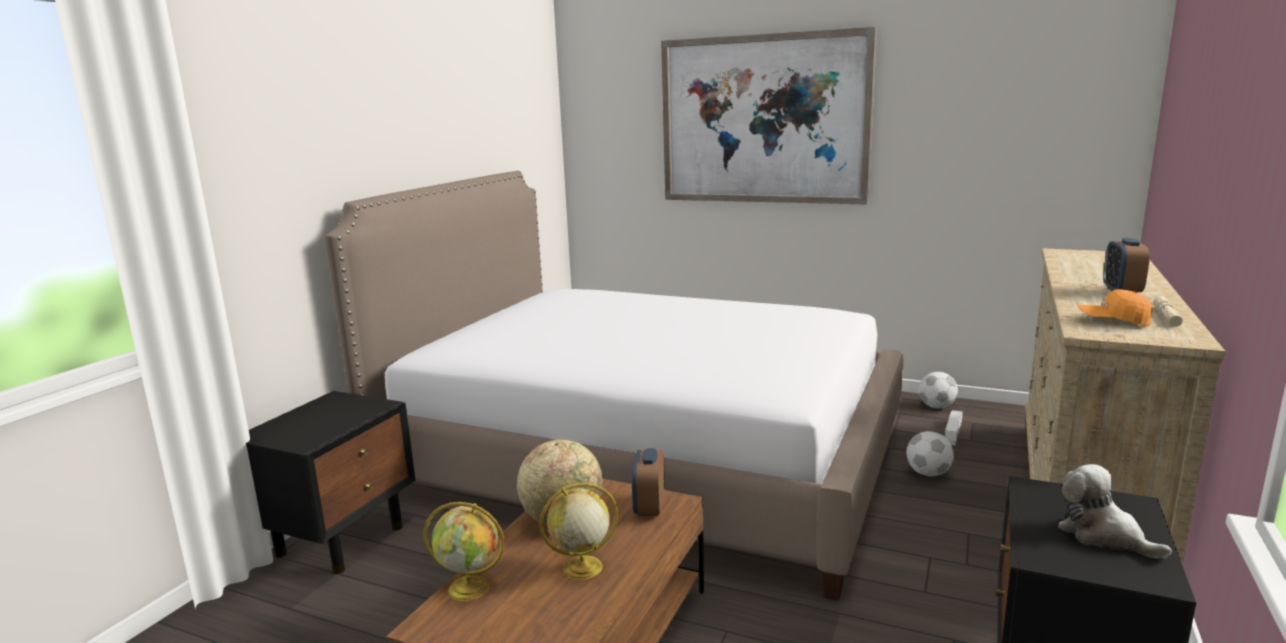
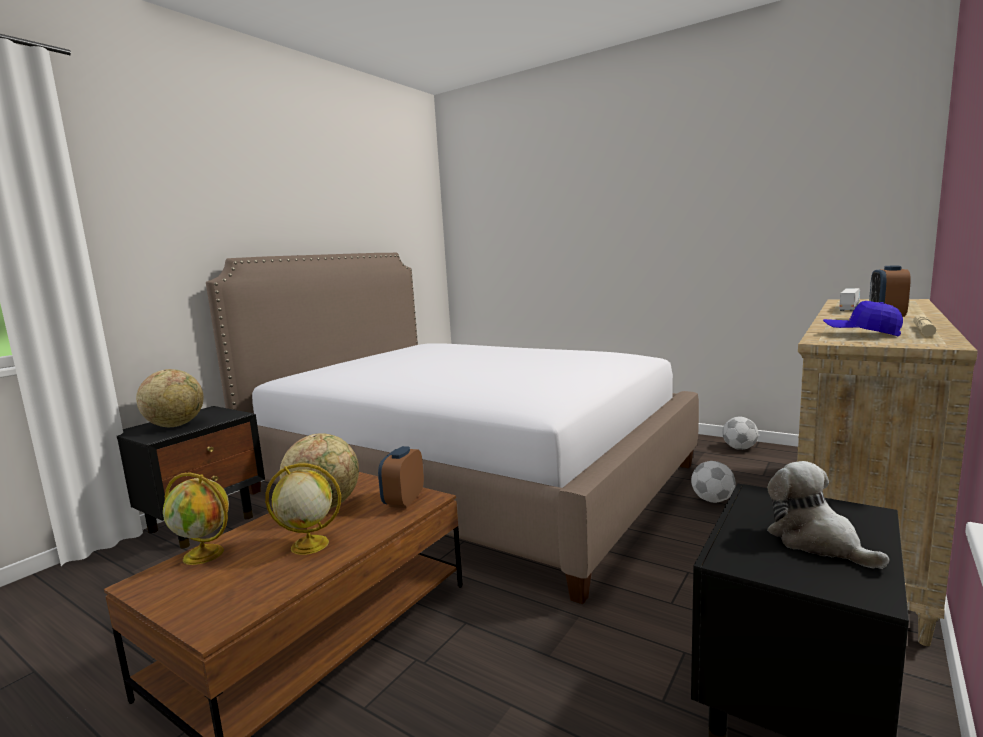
camera: 10 degrees right, 5 degrees down
picture [661,27,877,205] -> none
toy truck [945,410,963,445] -> toy truck moved to [839,288,860,311]
orange cap [1078,289,1153,326] -> blue cap [823,301,903,337]
none -> globe [136,369,204,427]

